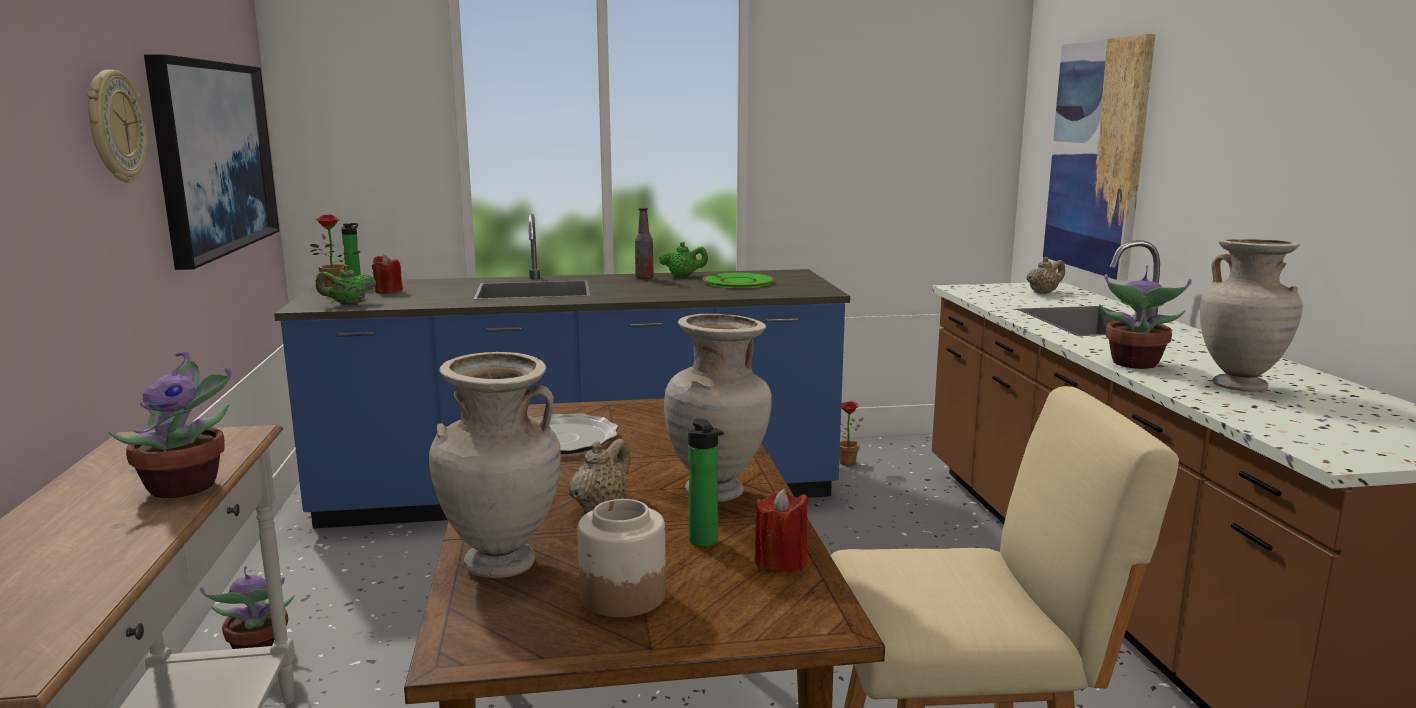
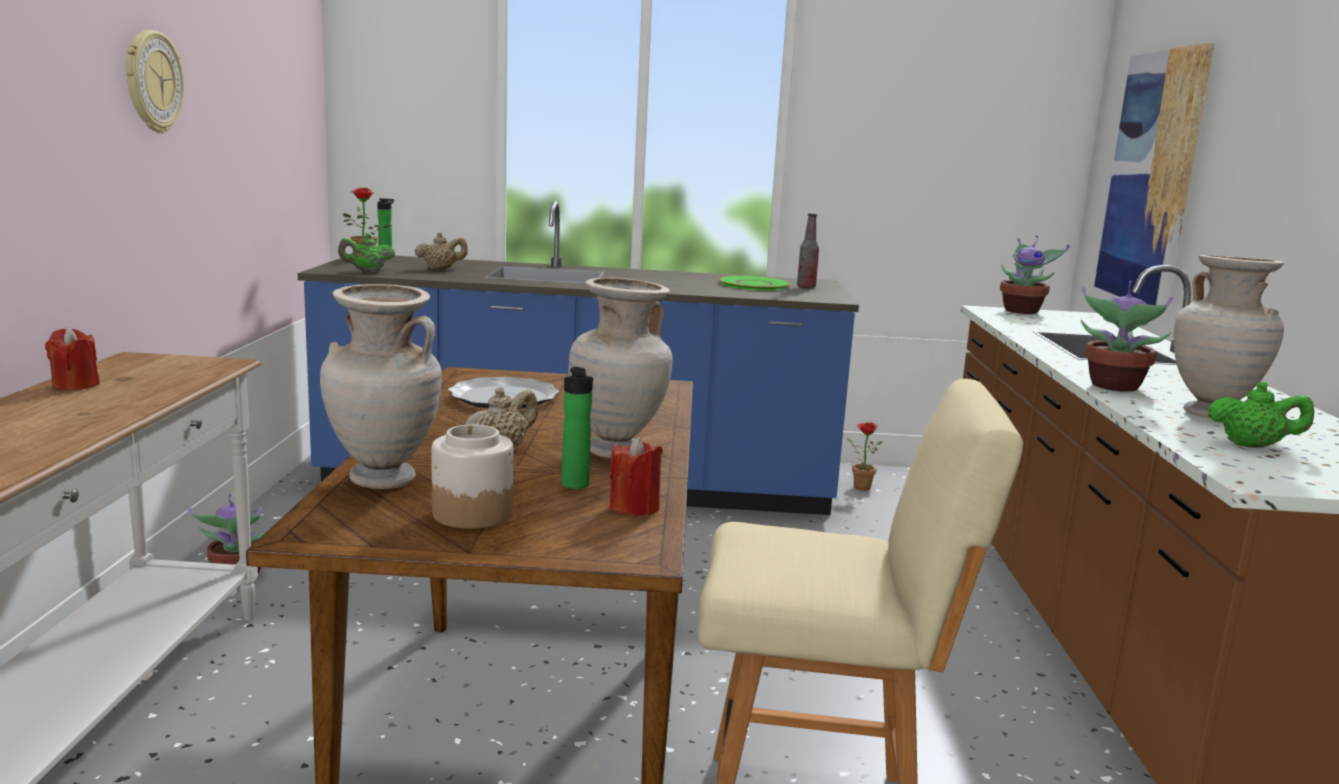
camera: 10 degrees right, 0 degrees up
potted plant [108,350,231,498] -> potted plant moved to [1000,235,1069,314]
picture [144,54,279,270] -> none
red candle [372,254,403,294] -> red candle moved to [45,327,100,391]
bottle [635,208,654,279] -> bottle moved to [797,213,819,288]
green teapot [659,242,708,277] -> green teapot moved to [1208,382,1314,448]
beige teapot [1026,257,1065,294] -> beige teapot moved to [414,232,468,270]

